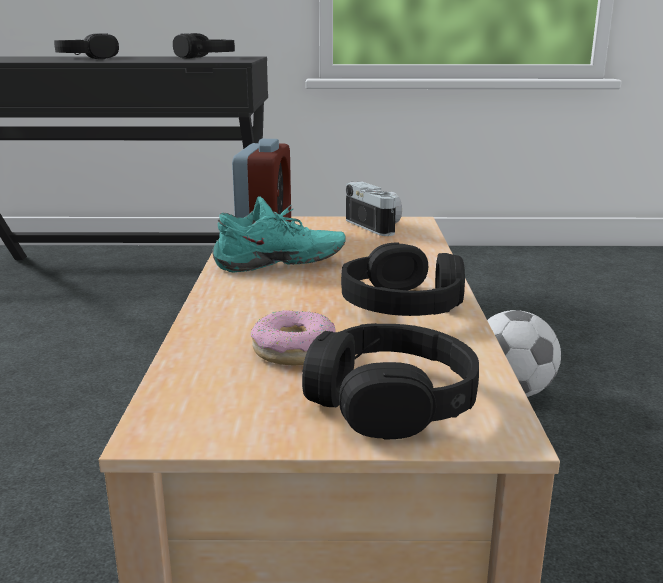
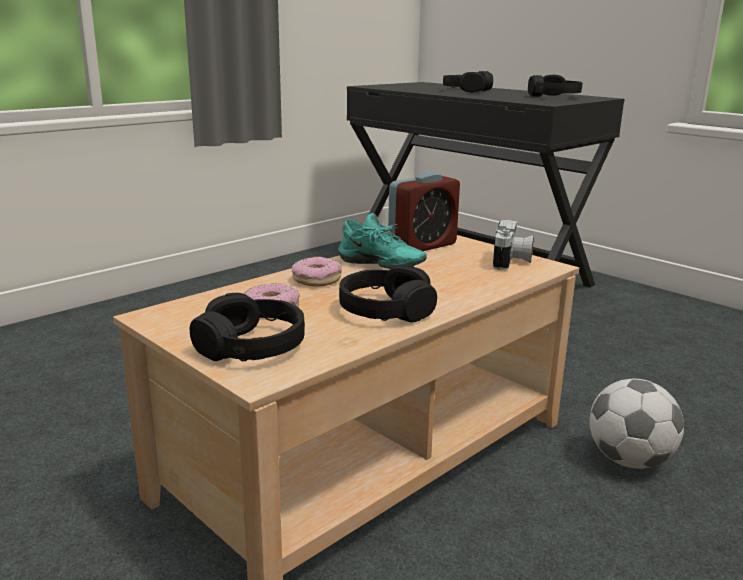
camera: 45 degrees right, 0 degrees up
none -> donut [292,257,342,287]

